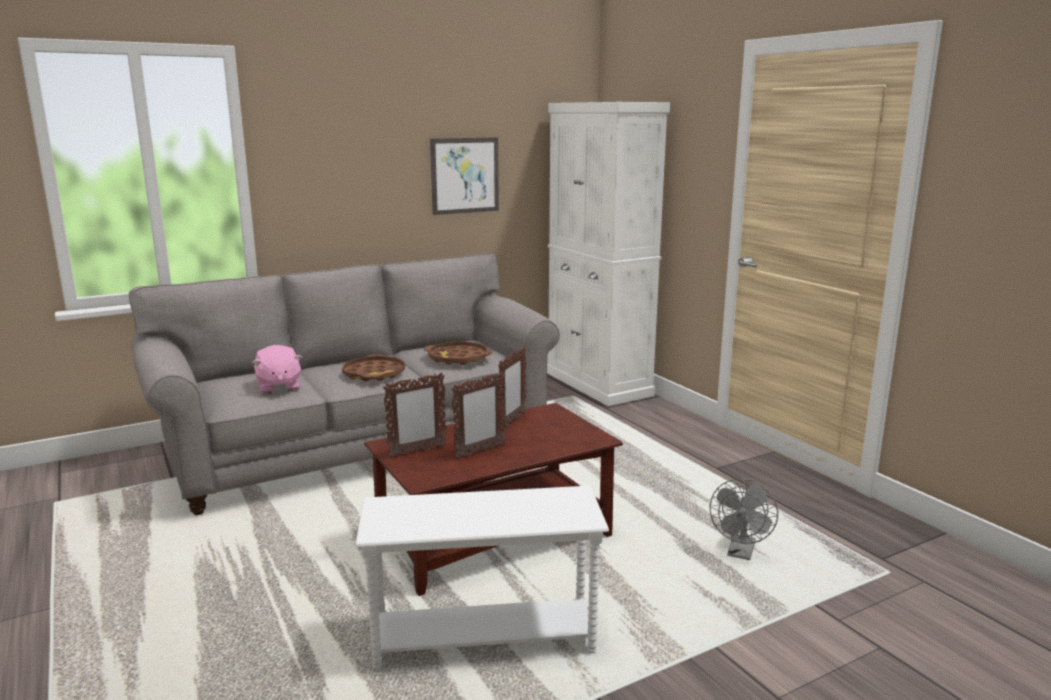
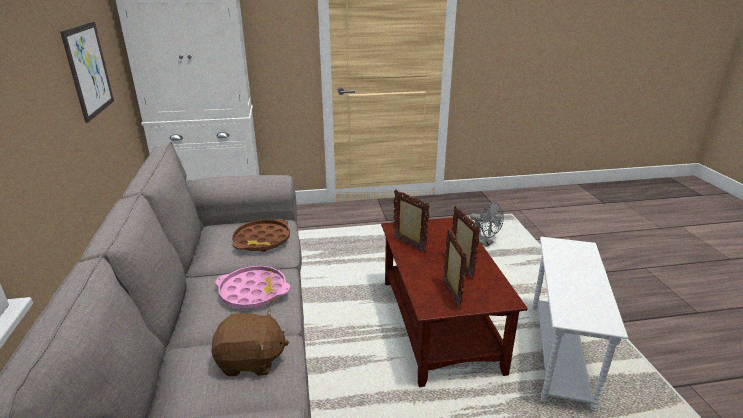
camera: 70 degrees left, 10 degrees up
pink plush toy [252,345,303,394] -> brown plush toy [211,309,289,377]
brown tray [342,354,405,382] -> pink tray [215,266,290,309]

